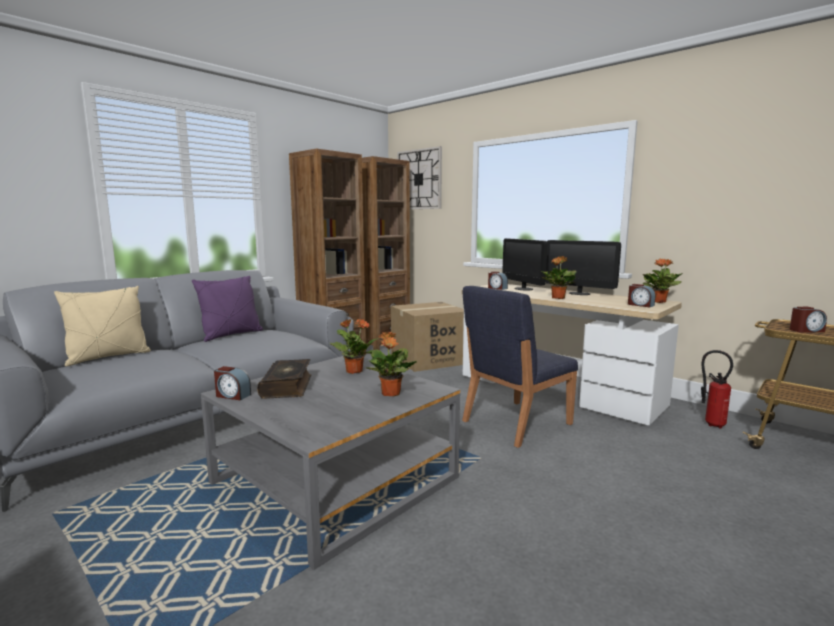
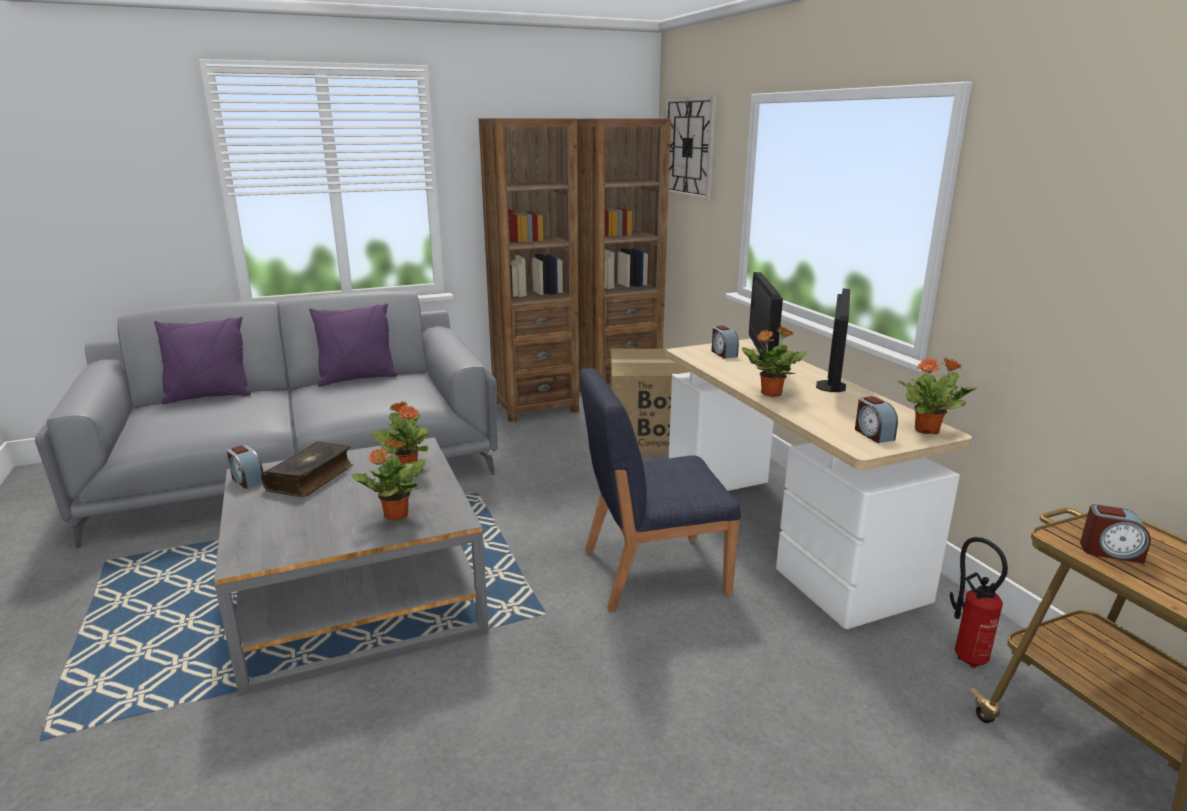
camera: 25 degrees right, 10 degrees up
beige pillow [54,286,151,366] -> purple pillow [154,317,251,404]
monitor [545,240,621,295] -> monitor turned 135 degrees counterclockwise [816,288,850,392]

